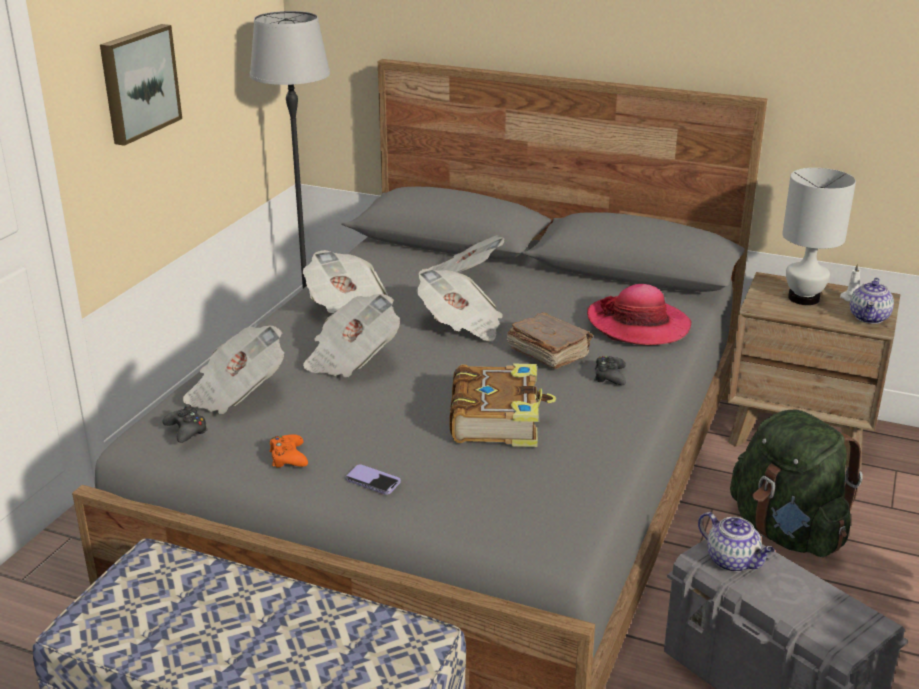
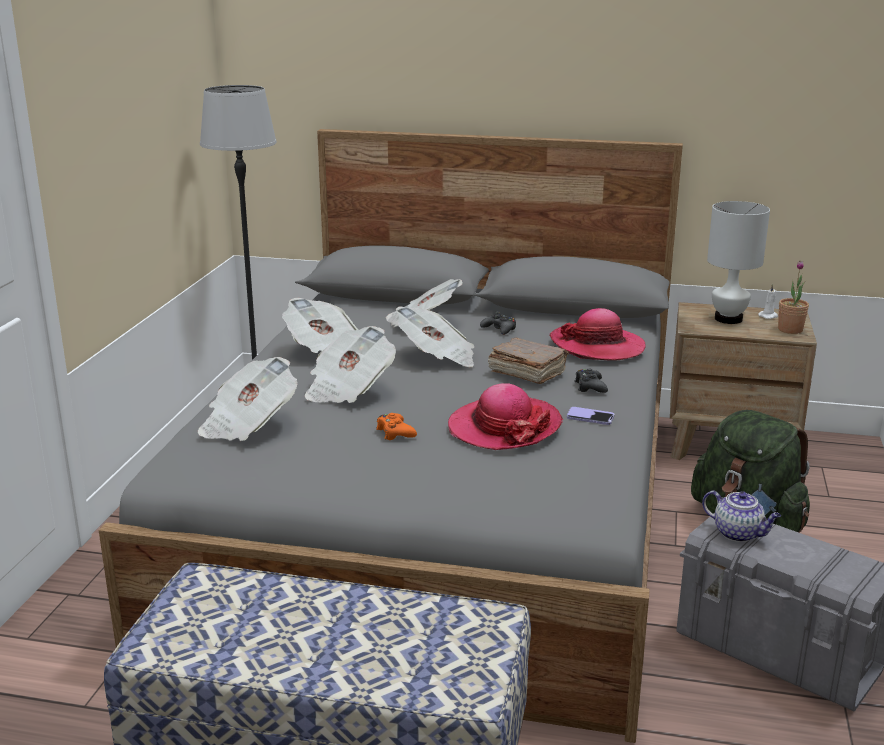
camera: 10 degrees left, 5 degrees down
picture [100,24,182,146] -> none
black game controller [162,404,208,443] -> black game controller moved to [480,311,516,335]
orange game controller [269,434,308,468] -> orange game controller moved to [376,413,417,440]
phone [346,464,401,495] -> phone moved to [567,407,614,425]
book [450,364,556,447] -> hat [448,383,563,450]
teapot [850,278,894,324] -> potted plant [778,261,809,334]

